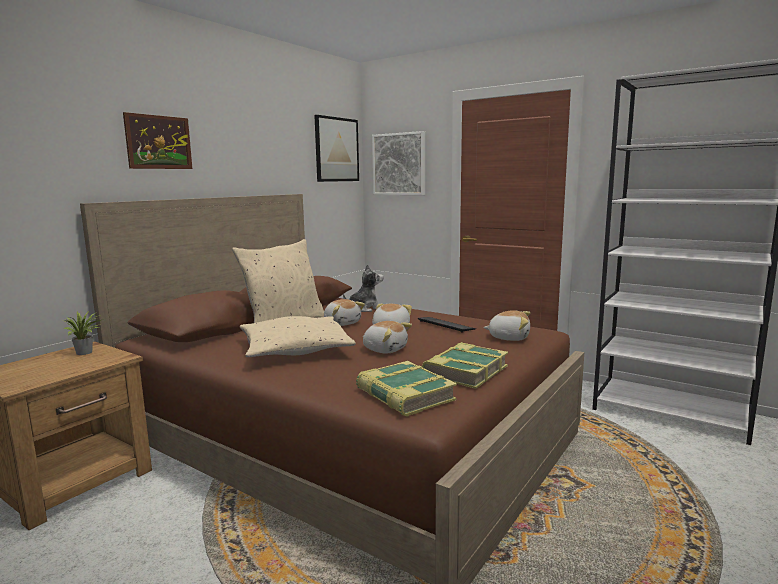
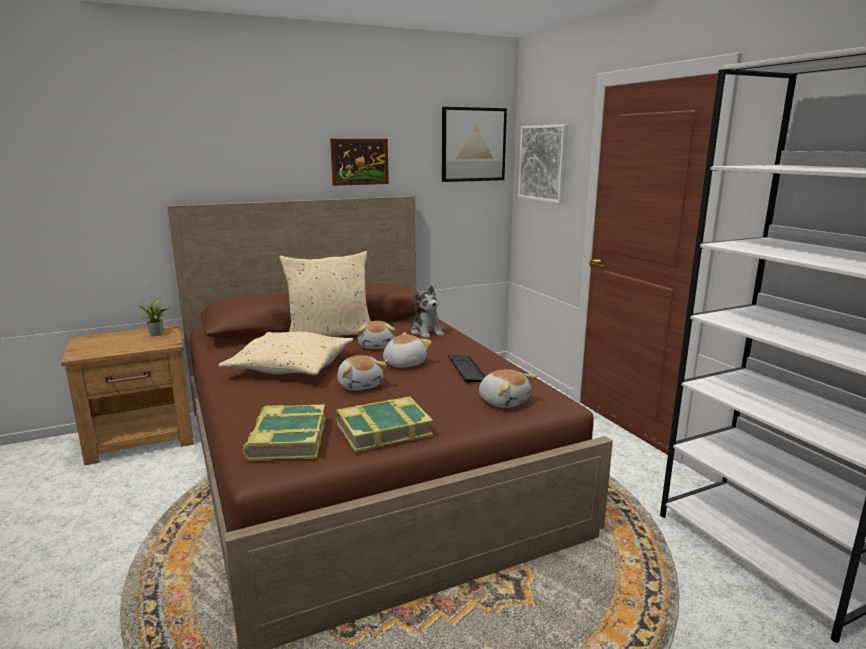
camera: 30 degrees right, 5 degrees up
picture [123,112,192,169] -> picture moved to [330,139,389,186]
plush toy [343,264,384,312] -> plush toy turned 60 degrees clockwise [411,285,444,338]

